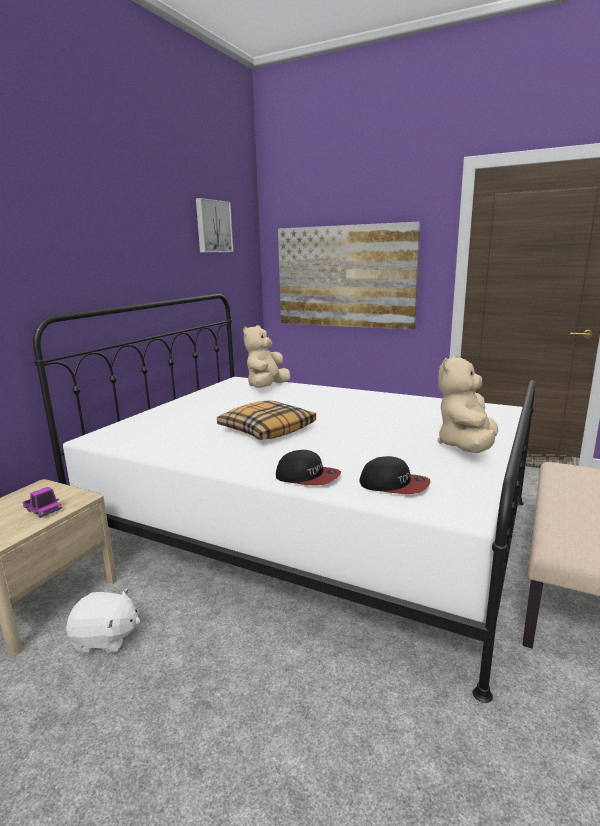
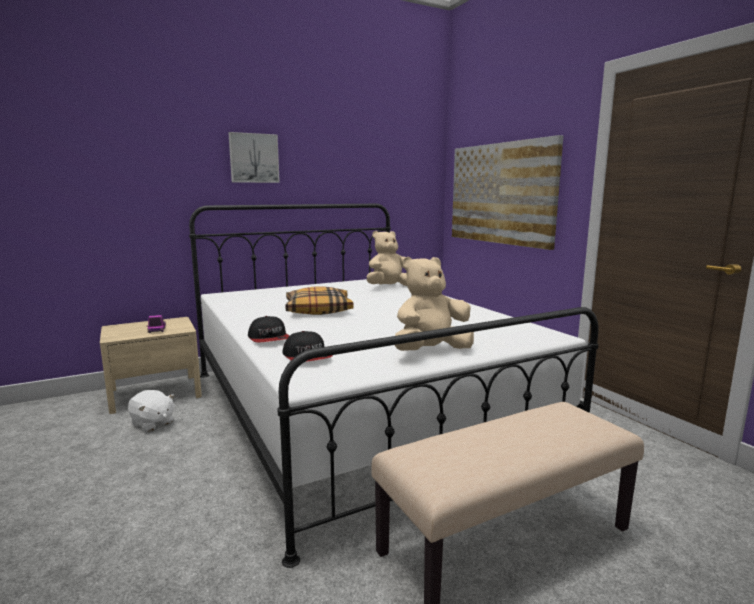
camera: 35 degrees right, 5 degrees down
picture [196,198,233,253] -> picture moved to [228,132,280,183]

